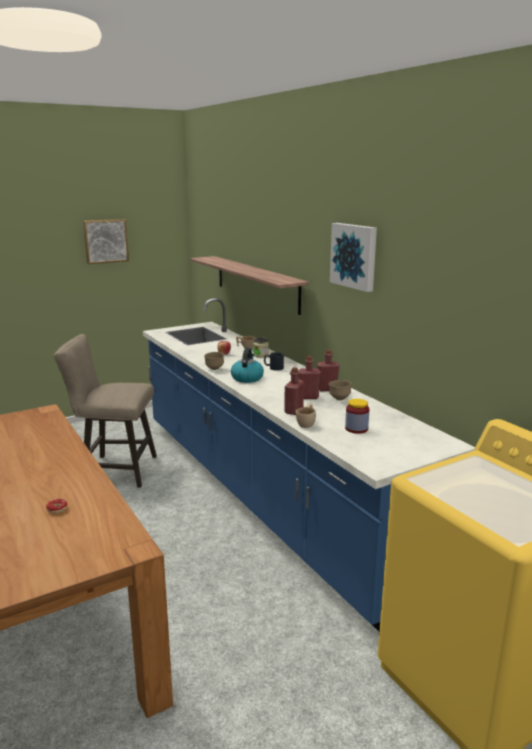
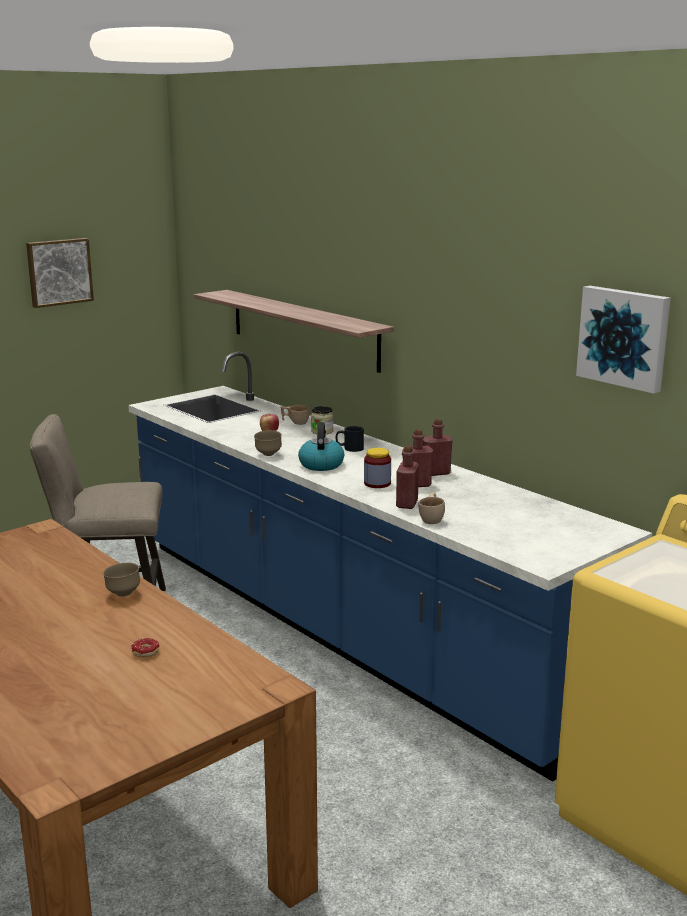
camera: 10 degrees left, 0 degrees up
brown bowl [329,380,351,400] -> brown bowl moved to [103,563,140,597]
picture [330,223,377,292] -> picture moved to [576,286,670,394]
jar [345,399,369,434] -> jar moved to [364,448,391,488]

